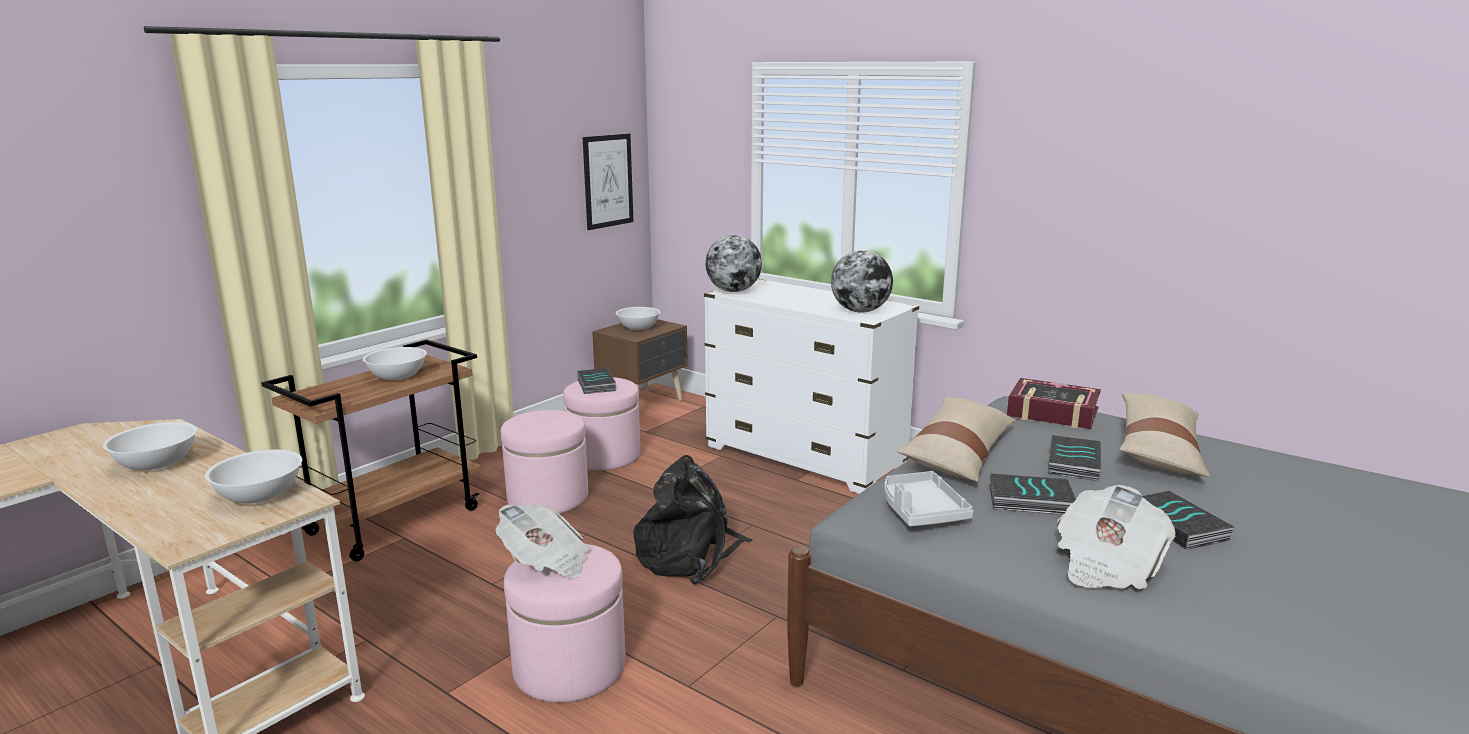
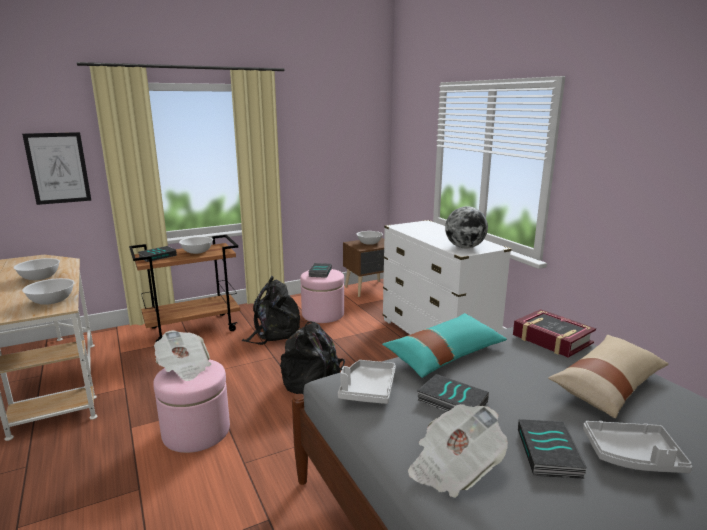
camera: 25 degrees right, 0 degrees up
pink ottoman [501,410,588,514] -> black backpack [241,275,300,345]
picture [583,134,633,230] -> picture moved to [22,132,91,205]
globe [706,235,762,292] -> none
beige pillow [897,397,1016,481] -> turquoise pillow [382,313,507,378]
book [1047,435,1101,481] -> book moved to [138,246,177,262]
none -> grey tray [583,421,692,473]

